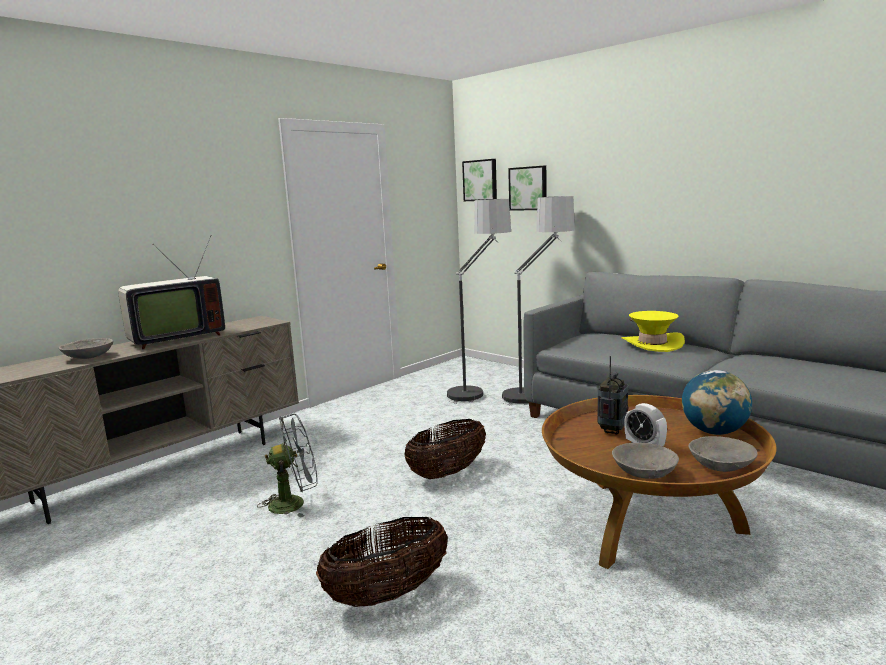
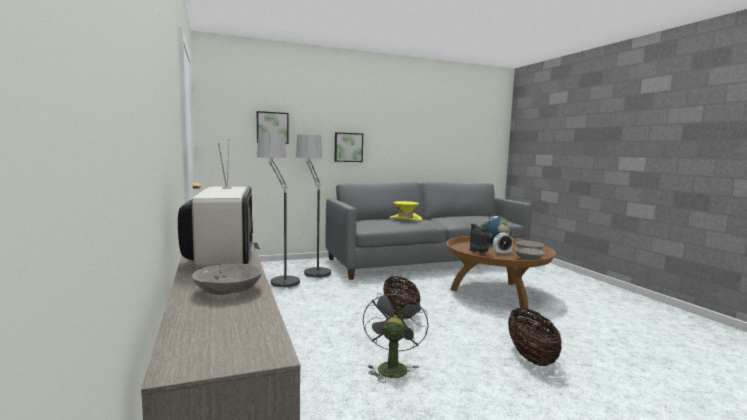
camera: 65 degrees left, 5 degrees down
picture [462,159,497,201] -> picture moved to [335,132,363,162]

